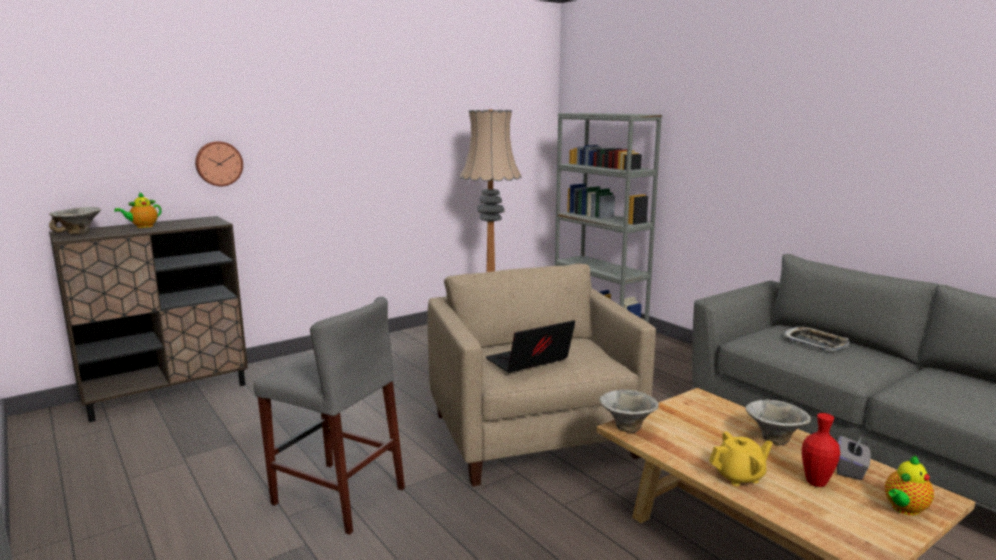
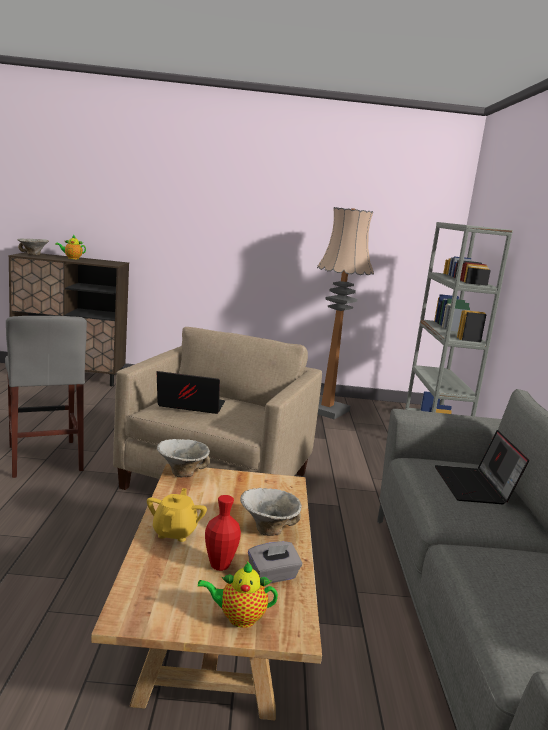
camera: 35 degrees right, 0 degrees up
wall clock [195,141,243,186] -> none
yellow teapot [709,431,773,486] -> yellow teapot turned 105 degrees counterclockwise [147,488,207,542]
tray [784,326,849,351] -> laptop [435,430,529,504]

